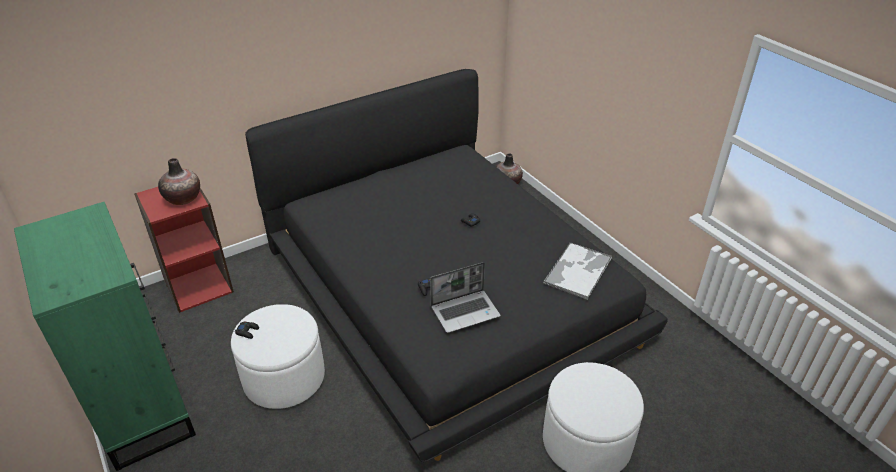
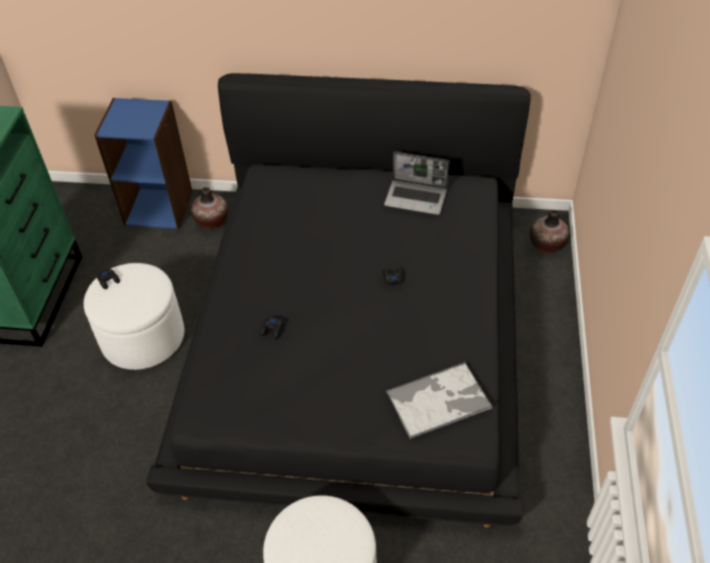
camera: 40 degrees right, 10 degrees up
red bookcase [134,187,234,313] -> blue bookcase [94,98,193,229]
vase [158,158,200,205] -> vase moved to [190,187,228,229]
laptop [430,262,500,333] -> laptop moved to [384,152,450,215]

